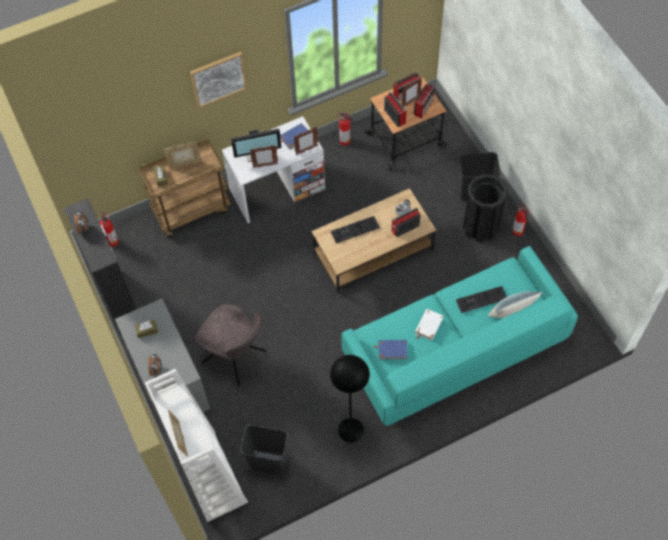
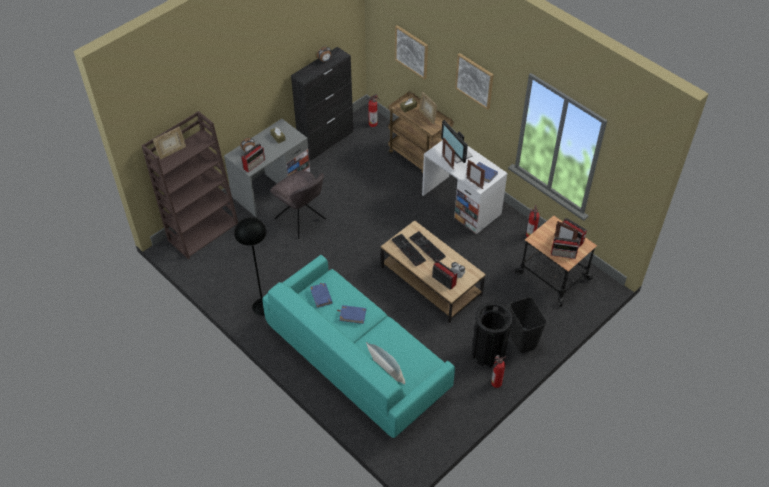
camera: 70 degrees right, 10 degrees down
white bookcase [145,369,248,522] -> brown bookcase [141,111,238,259]
grey chair [193,304,266,386] -> grey chair turned 60 degrees counterclockwise [270,171,326,239]
black trash can [240,424,289,475] -> none
radio [384,92,407,127] -> radio moved to [241,143,265,173]
white book [415,309,443,341] -> blue book [337,305,366,324]
keyboard [456,286,507,313] -> keyboard moved to [392,234,426,266]
none -> picture [395,25,428,80]

